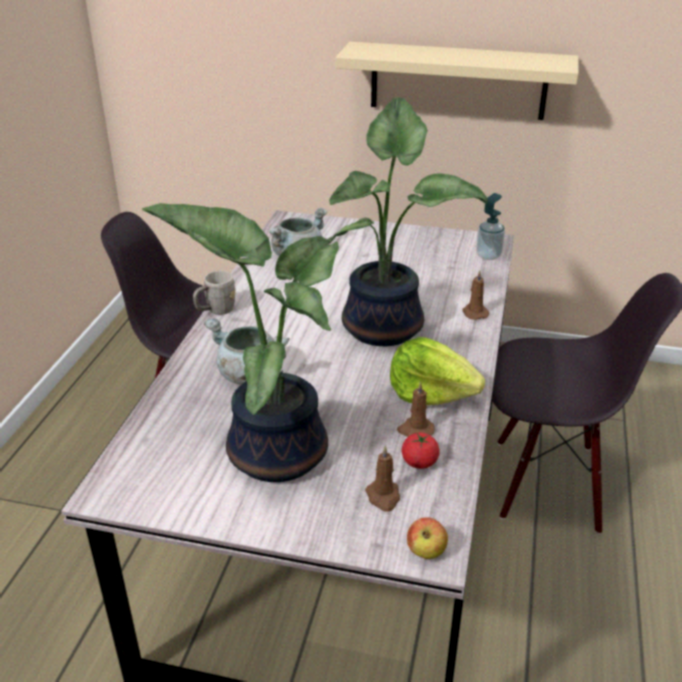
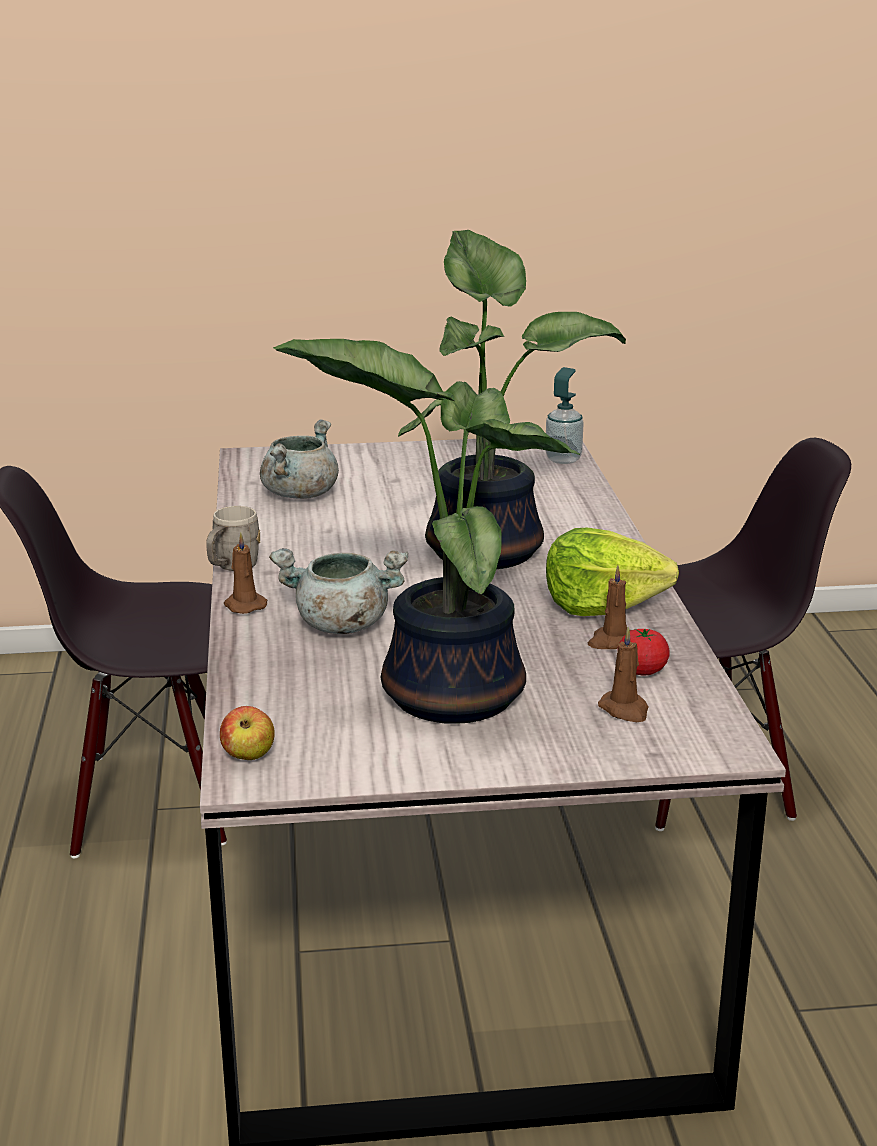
camera: 20 degrees left, 10 degrees down
beige shelf [335,42,578,120] -> none
apple [407,517,448,559] -> apple moved to [220,706,275,760]
brown candle [462,270,490,320] -> brown candle moved to [224,533,267,614]

